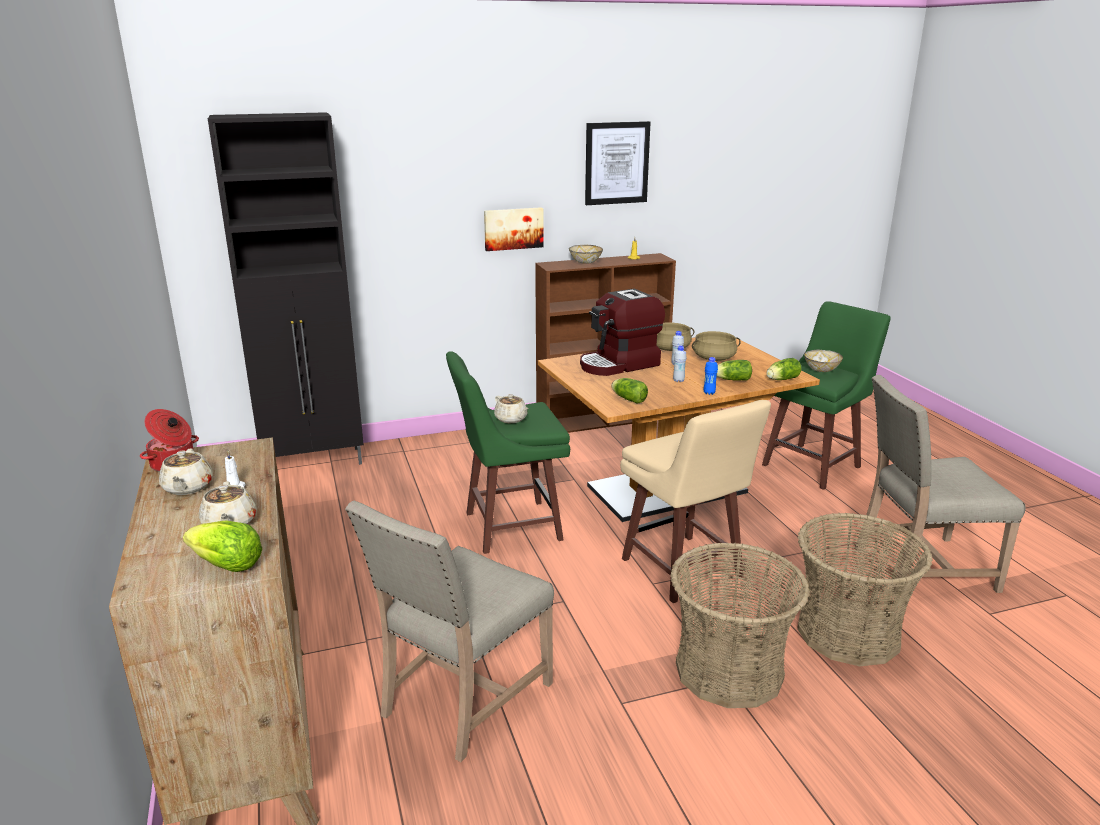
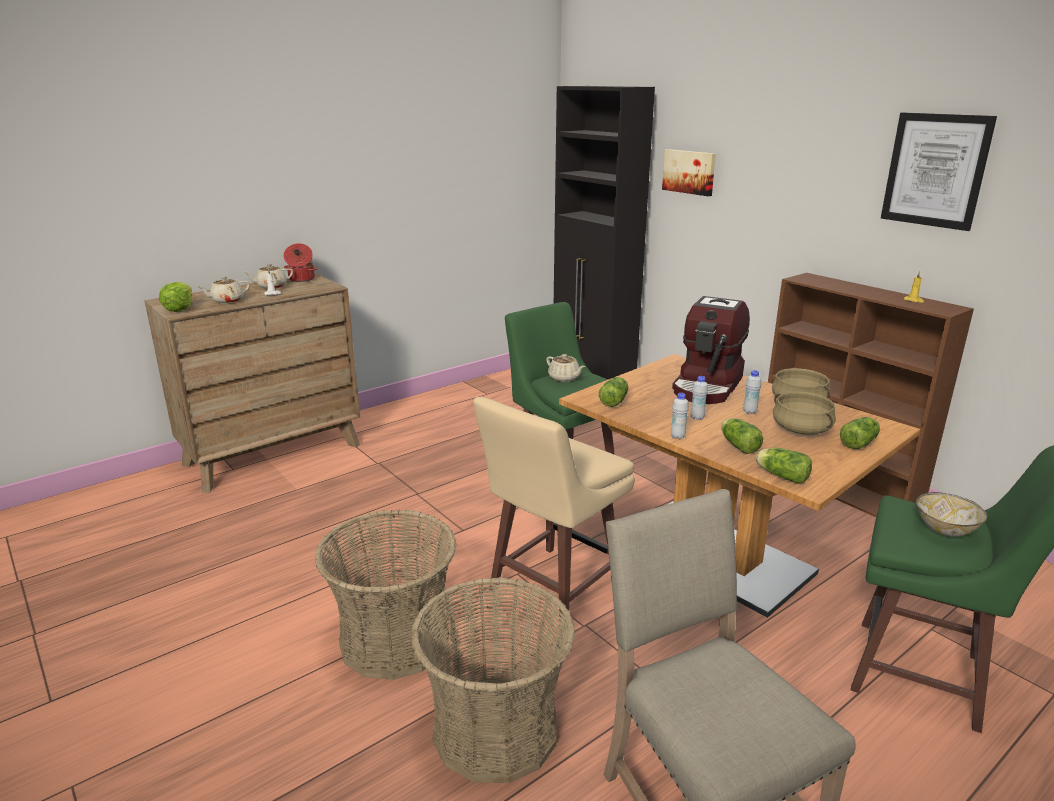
camera: 70 degrees right, 0 degrees up
beige chair [345,501,554,762] -> none
picture [484,207,543,251] -> picture moved to [662,149,716,196]
beige teapot [494,394,529,423] -> beige teapot turned 75 degrees counterclockwise [546,354,585,382]
bowl [569,245,603,264] -> none
coffee machine [580,289,665,376] -> coffee machine turned 105 degrees counterclockwise [672,296,750,404]
blue bottle [704,357,718,395] -> white bottle [671,393,689,439]
none -> lettuce [840,417,880,449]

